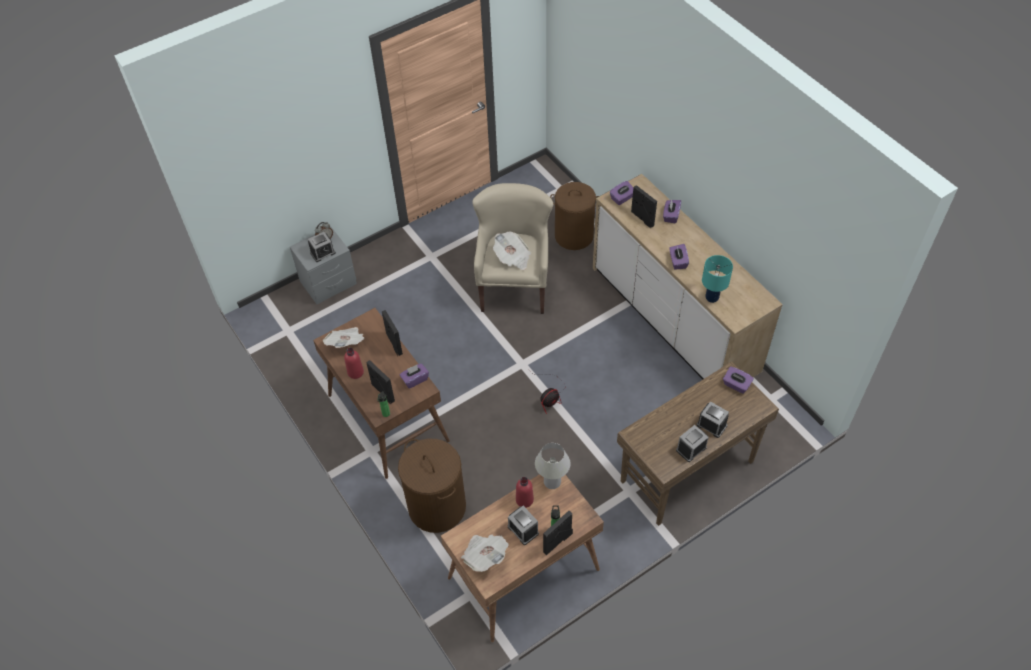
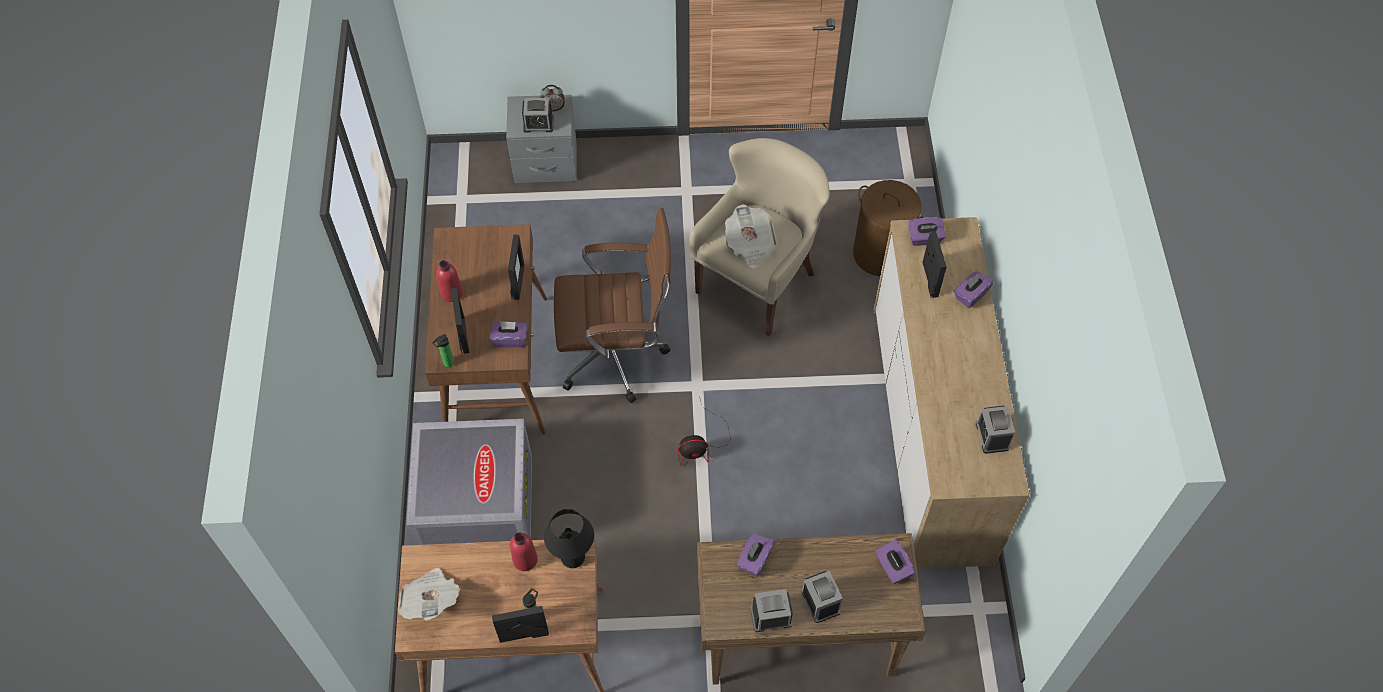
camera: 30 degrees right, 5 degrees up
newspaper [323,327,365,348] -> none
brown laundry basket [398,439,466,533] -> grey storage box [406,419,532,545]
alarm clock [508,506,539,545] -> alarm clock moved to [976,406,1015,454]
white table lamp [535,443,570,489] -> black table lamp [544,509,594,568]
purple tissue box [670,244,689,270] -> purple tissue box moved to [737,534,774,577]
turquoise table lamp [702,255,733,303] -> none
none -> brown office chair [554,208,671,403]

